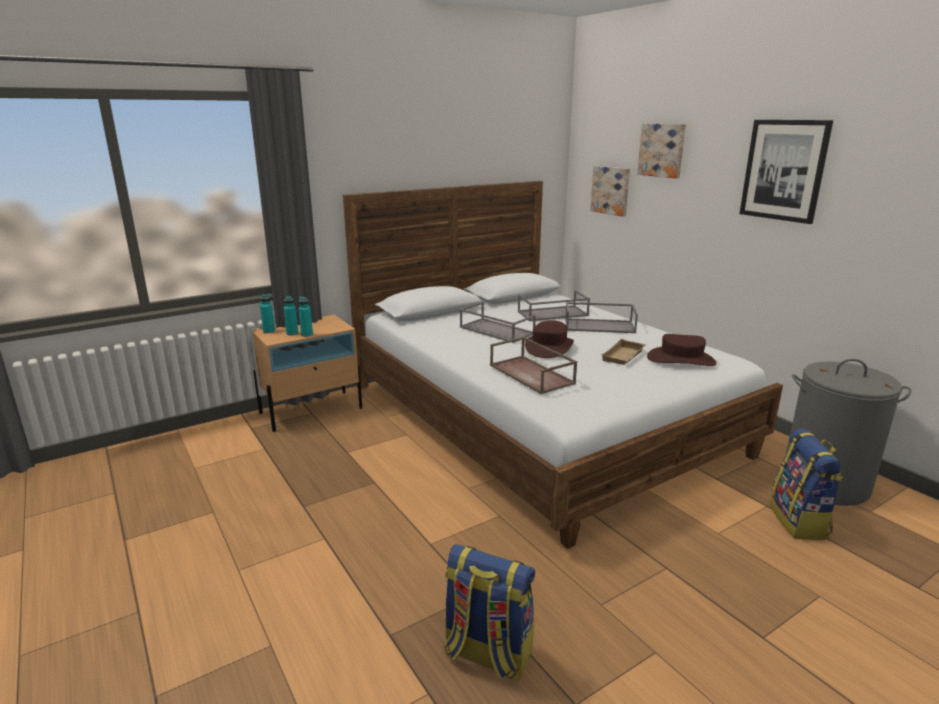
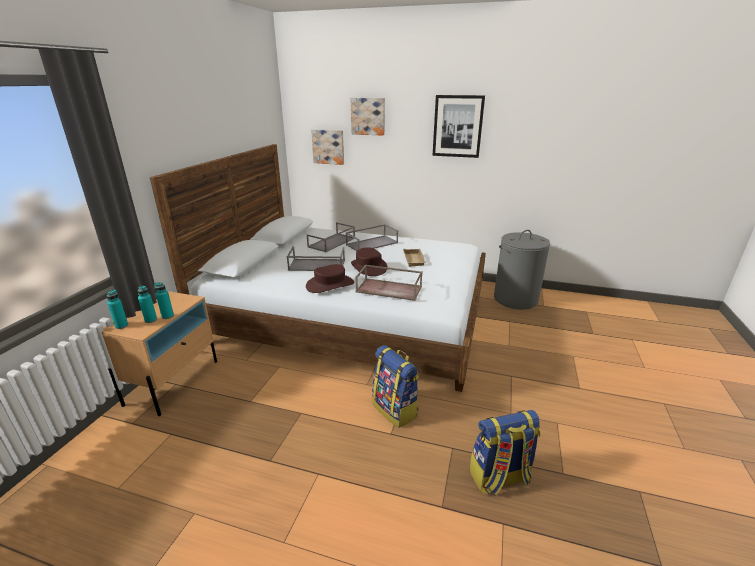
camera: 40 degrees left, 5 degrees up
brown hat [647,334,716,366] -> brown hat moved to [306,264,354,293]
backpack [770,429,843,540] -> backpack moved to [372,345,419,428]

